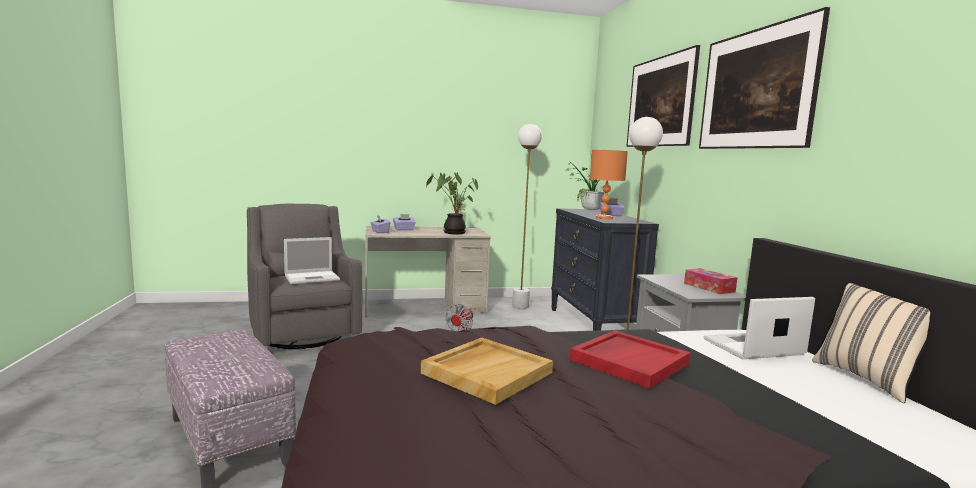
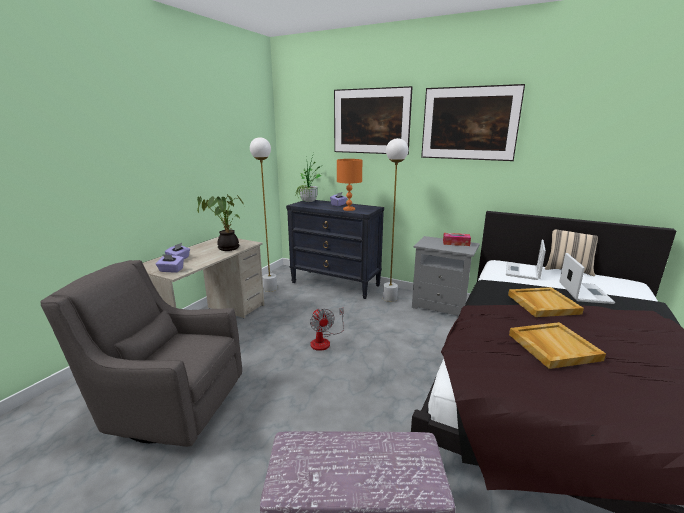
camera: 50 degrees left, 10 degrees up
laptop [284,237,340,284] -> laptop moved to [559,253,615,304]
red tray [570,330,691,389] -> beige tray [508,287,584,317]

